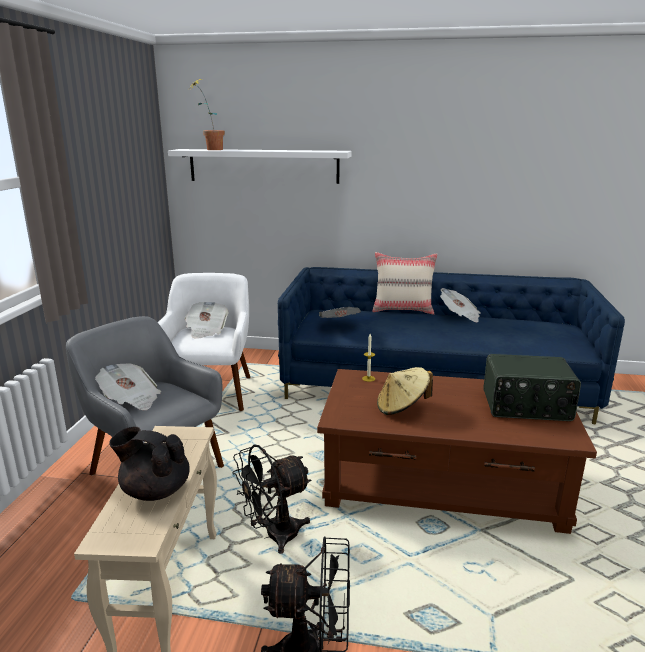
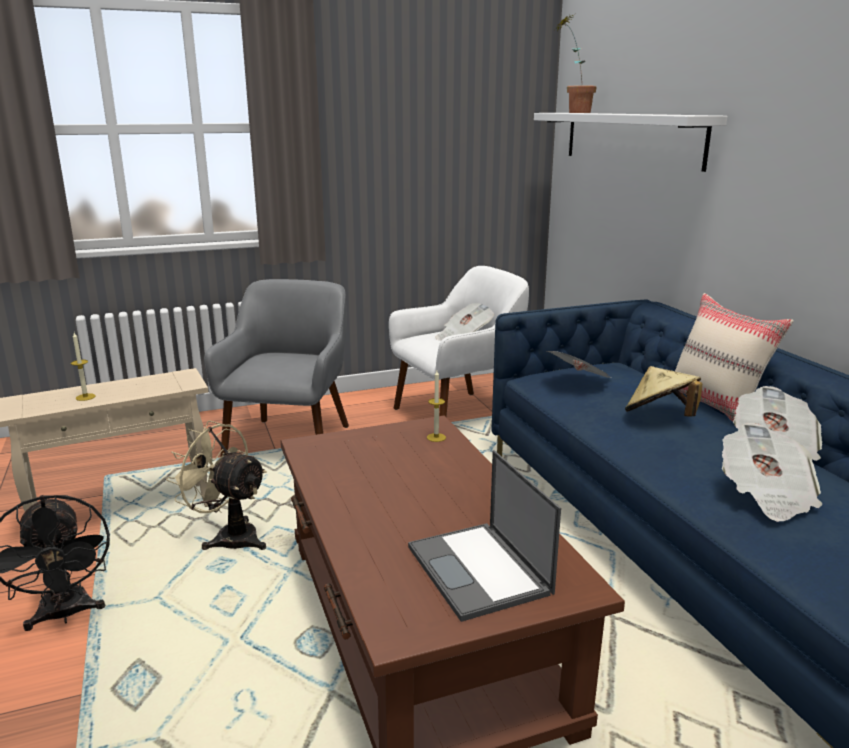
camera: 60 degrees right, 0 degrees up
newspaper [95,364,161,410] -> newspaper moved to [722,423,822,522]
black teapot [109,427,190,501] -> candle [71,333,96,401]
black fan [232,445,311,554] -> beige fan [166,420,267,550]
beige hat [377,367,433,415] -> beige hat moved to [625,366,702,417]
radio [483,354,581,421] -> laptop [408,450,561,622]

